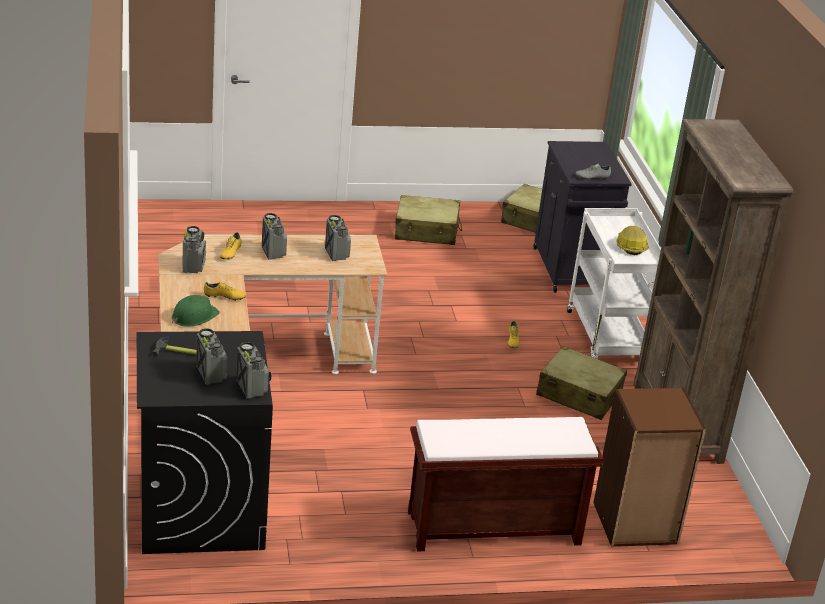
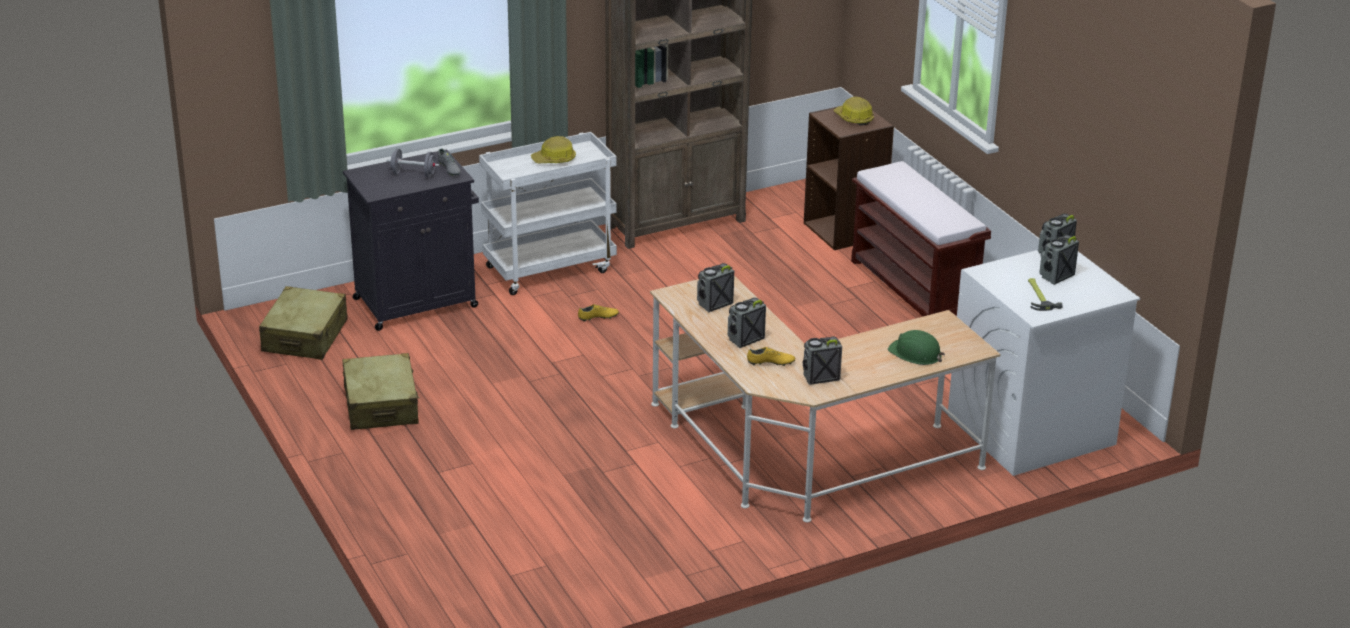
camera: 105 degrees left, 0 degrees up
black washing machine [137,331,273,554] -> white washing machine [948,250,1140,476]
yellow shoe [204,282,246,301] -> none
beige suitcase [536,346,627,420] -> none
none -> grey dumbbell [387,149,440,177]
none -> hard hat [834,97,874,125]

